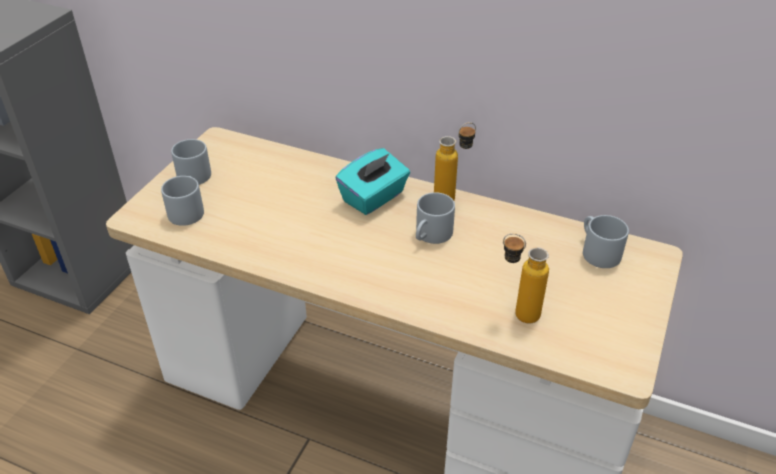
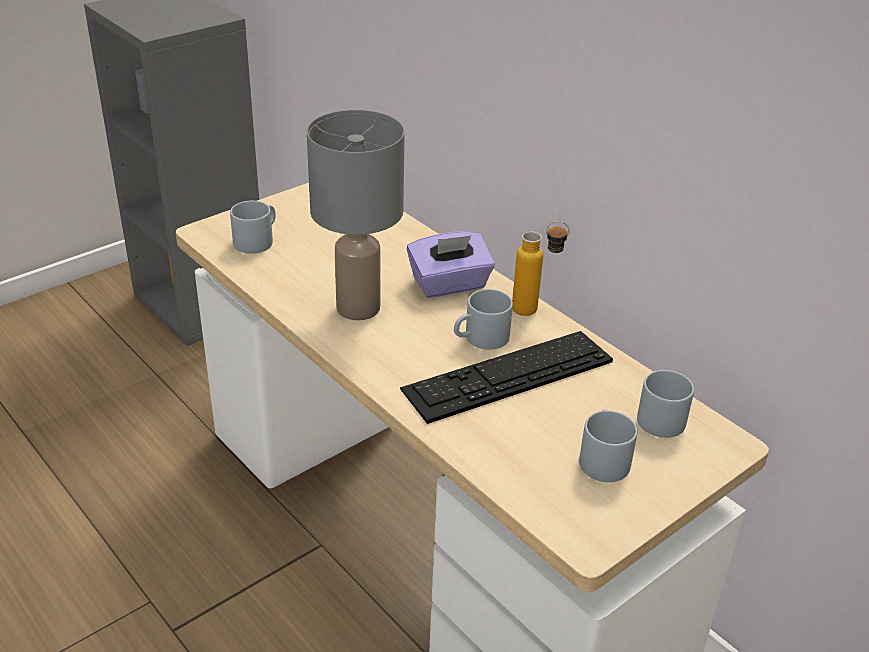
camera: 25 degrees right, 5 degrees down
grey mug [171,139,211,185] -> grey mug moved to [579,409,638,482]
turquoise tissue box [336,148,410,215] -> purple tissue box [407,231,495,298]
bottle [503,233,549,323] -> none
none -> grey table lamp [307,110,405,320]
none -> keyboard [400,331,613,424]

